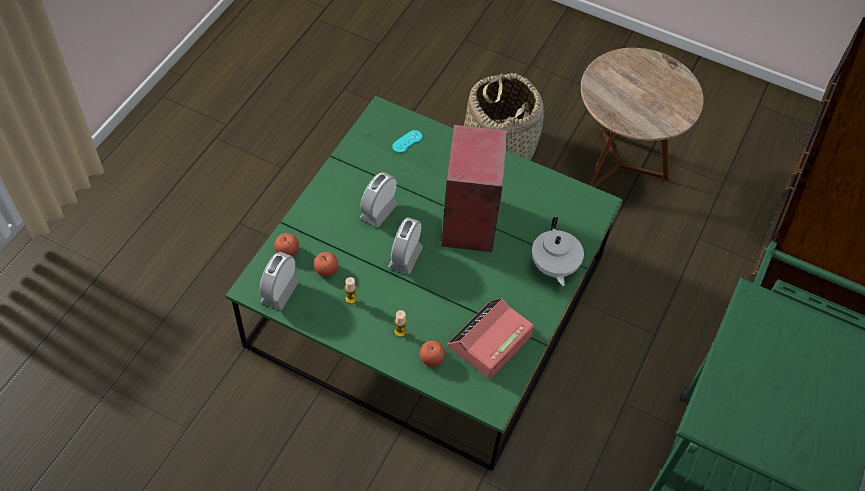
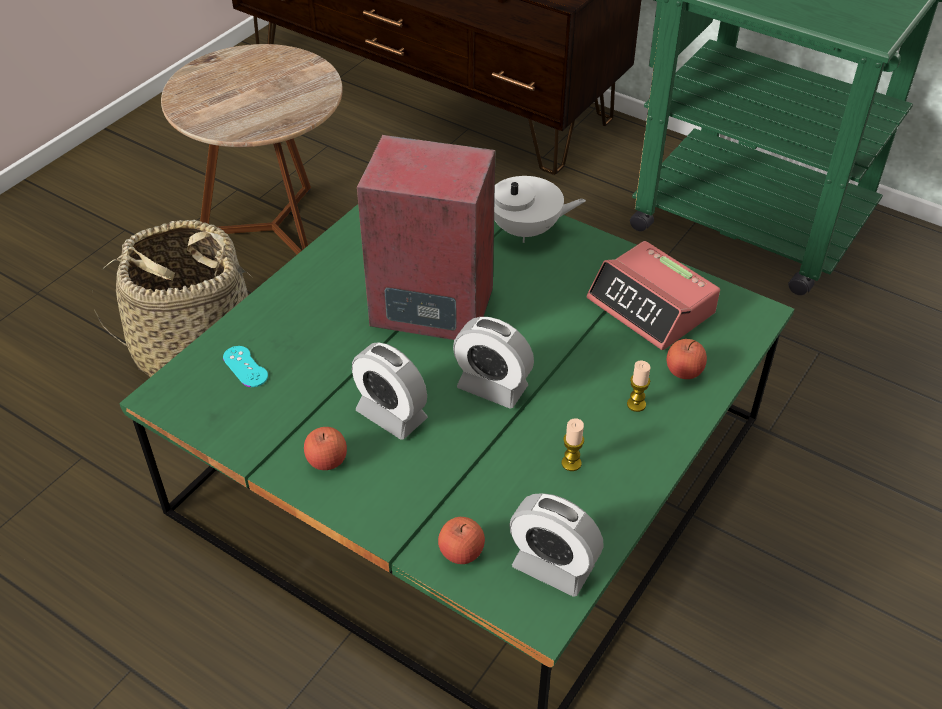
camera: 80 degrees left, 10 degrees down
apple [314,252,338,276] -> apple moved to [304,427,347,470]

